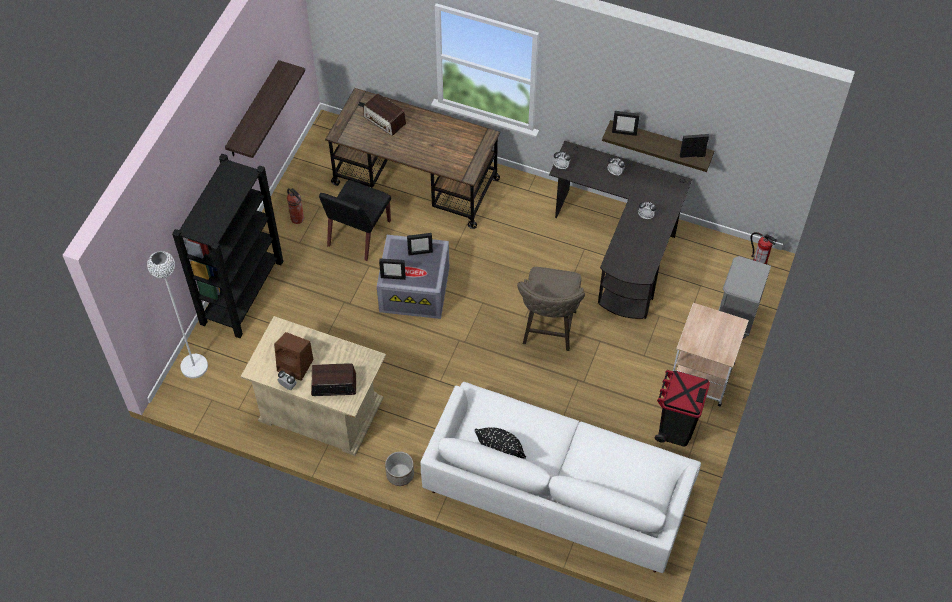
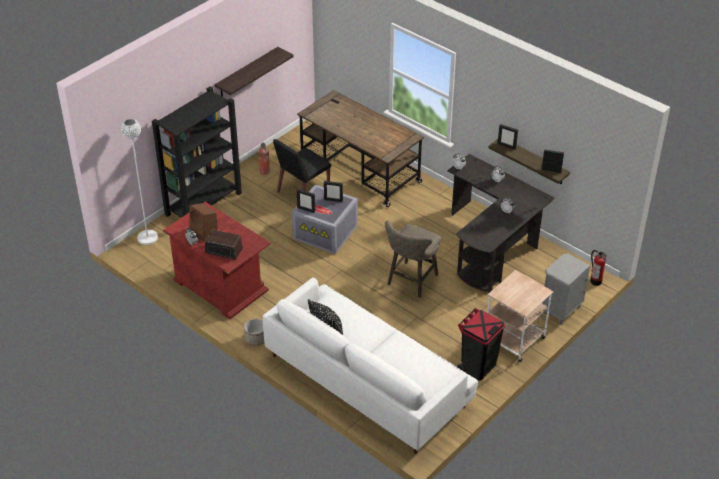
camera: 20 degrees right, 15 degrees down
beige cabinet [241,316,386,456] -> red cabinet [163,202,271,319]
radio [363,93,406,136] -> none

